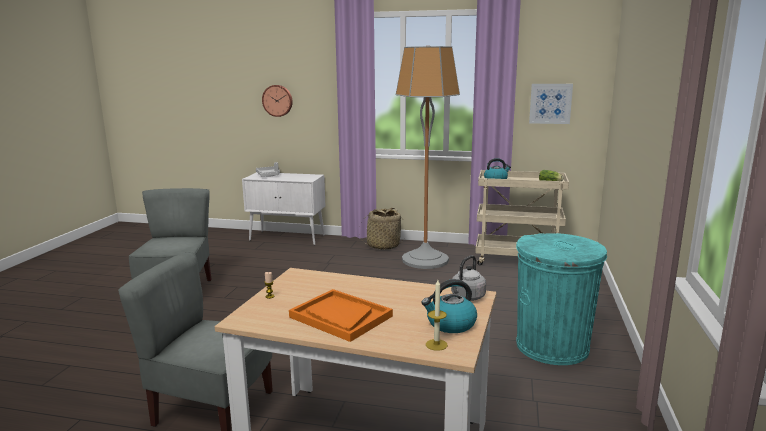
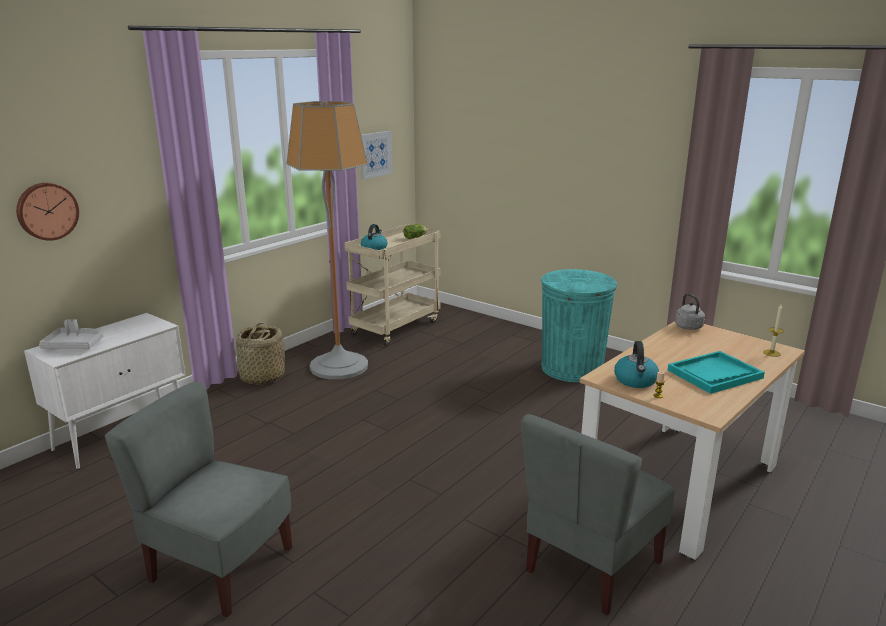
camera: 65 degrees left, 5 degrees up
orange tray [289,289,393,342] -> turquoise tray [668,351,765,394]
kettle [422,279,477,333] -> kettle moved to [614,341,659,388]

